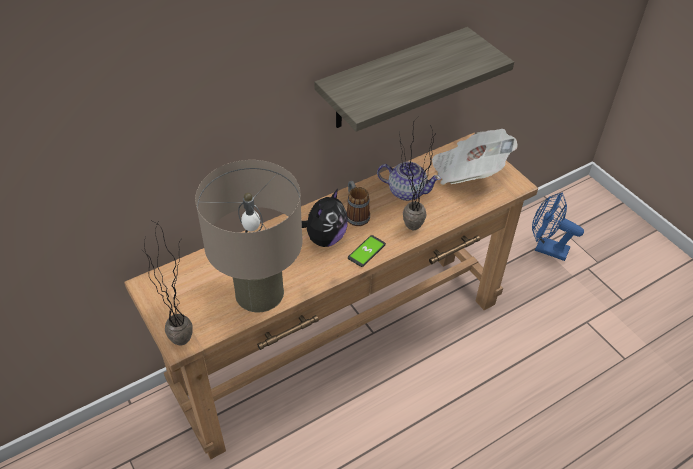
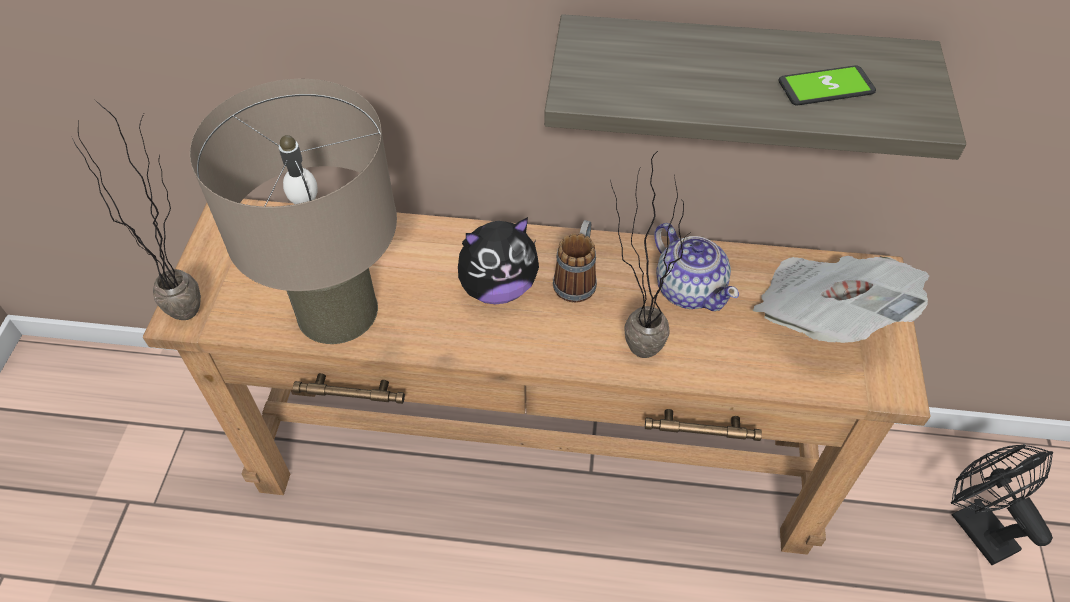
camera: 40 degrees right, 5 degrees up
phone [348,235,386,267] -> phone moved to [778,65,876,105]
blue fan [532,193,584,261] -> black fan [951,444,1053,565]

